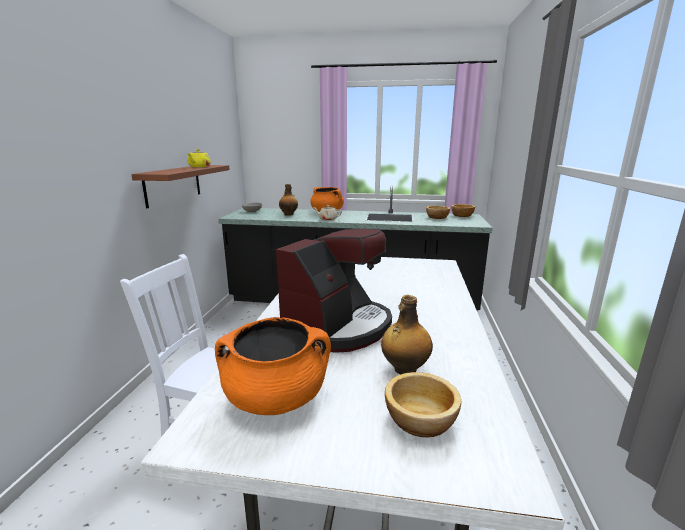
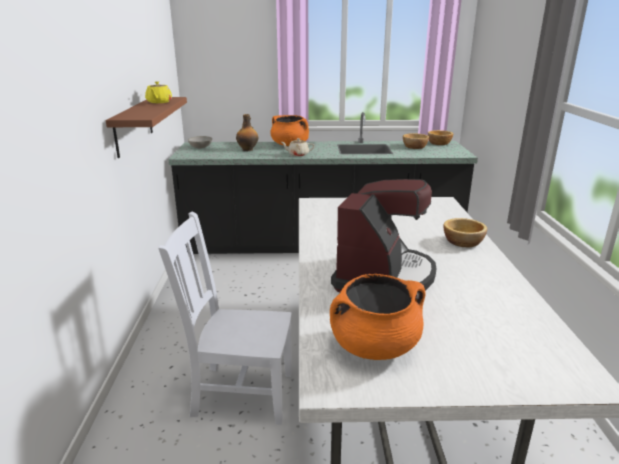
camera: 10 degrees left, 5 degrees up
bottle [381,295,433,374] -> none
bowl [385,372,461,438] -> bowl moved to [444,218,487,247]

